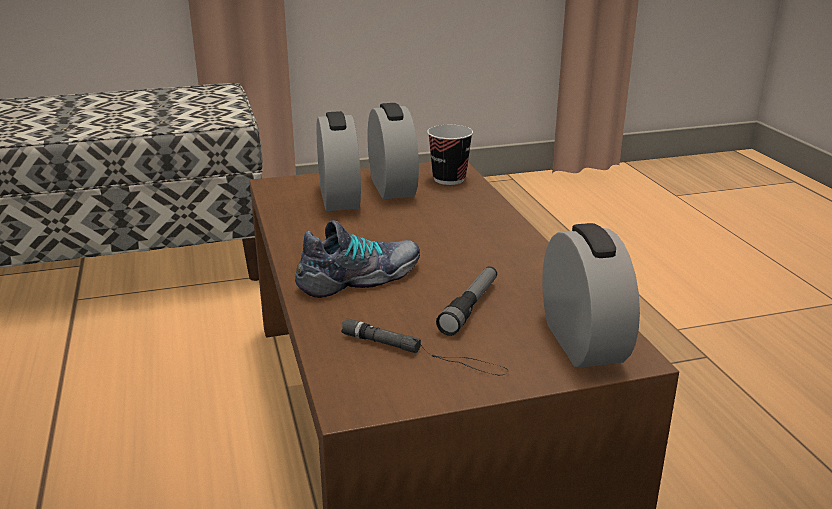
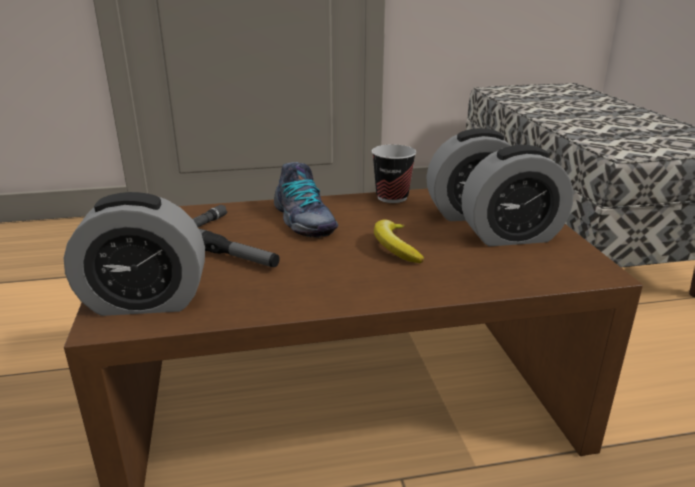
camera: 95 degrees right, 0 degrees up
cup [427,125,473,185] -> cup moved to [372,144,416,203]
none -> banana [374,219,424,263]

